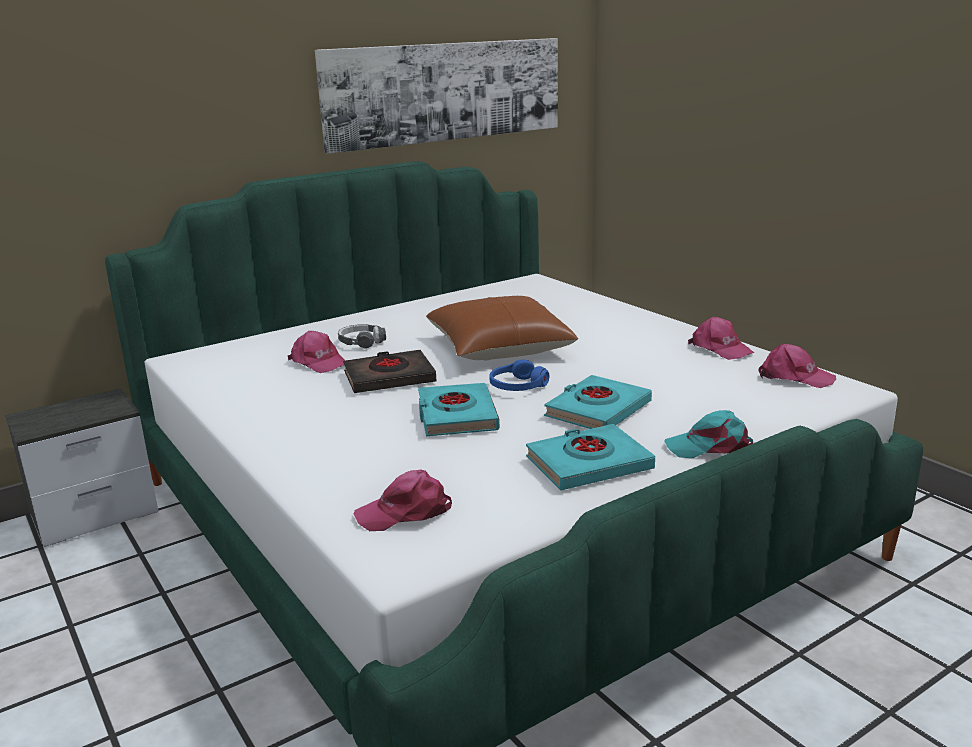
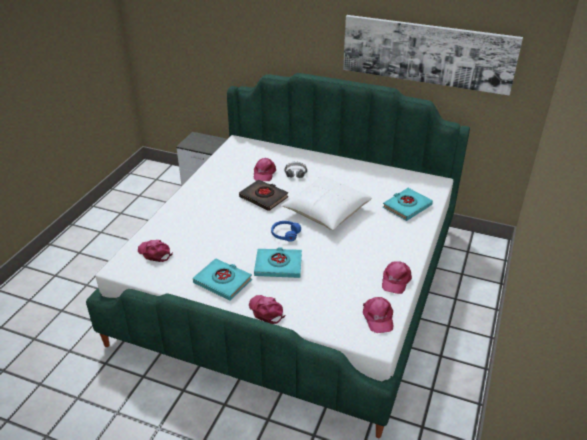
camera: 55 degrees right, 15 degrees up
turquoise book [418,383,500,436] -> turquoise book moved to [383,188,433,221]
brown pillow [426,296,578,360] -> white pillow [281,176,372,230]
turquoise cap [664,410,753,459] -> pink cap [249,295,285,324]

